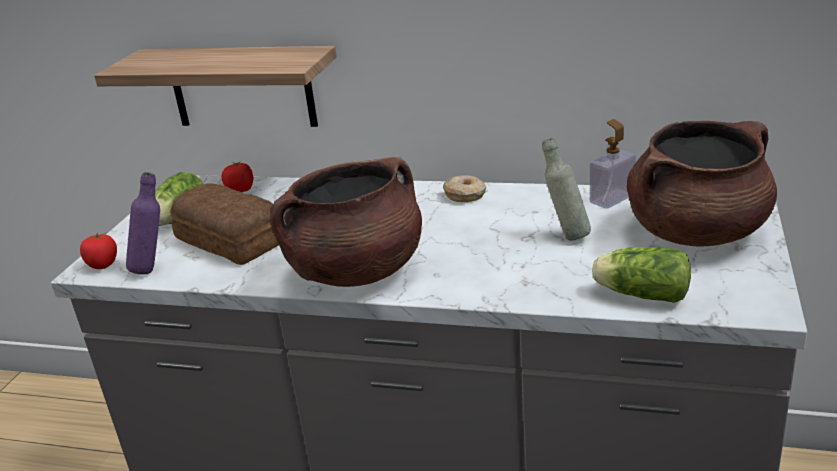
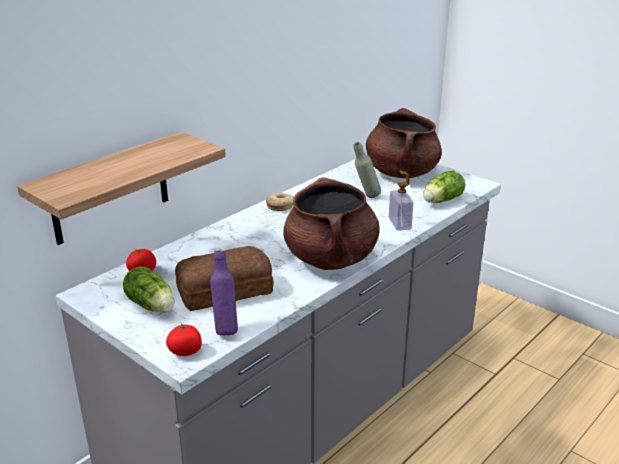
camera: 65 degrees left, 0 degrees up
soap dispenser [590,119,636,209] -> soap dispenser moved to [389,171,414,231]

